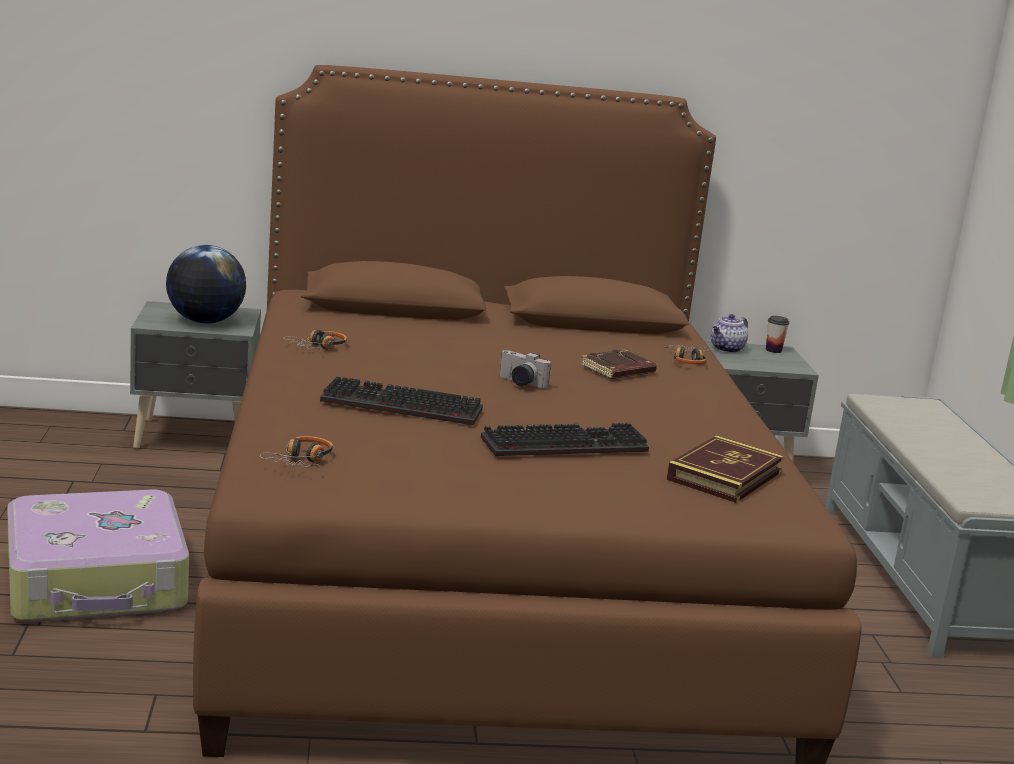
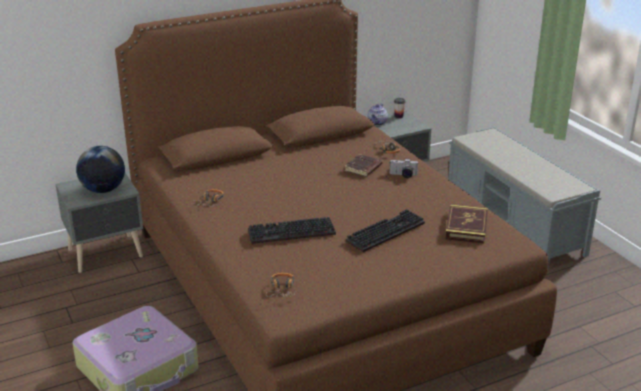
camera: 20 degrees left, 10 degrees up
camera [500,350,551,388] -> camera moved to [389,159,418,178]

